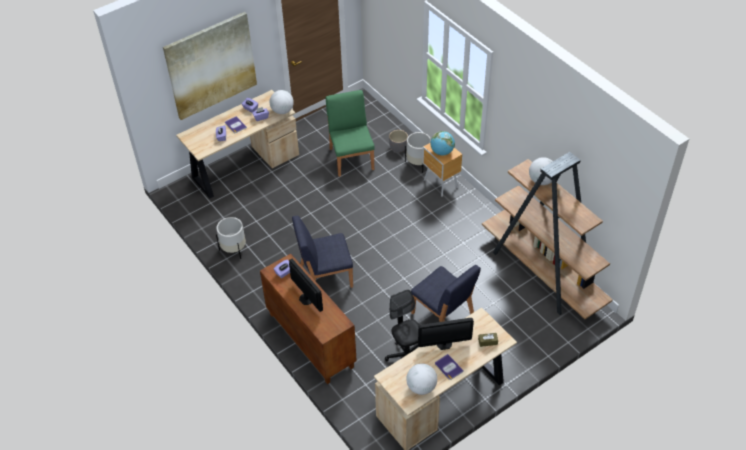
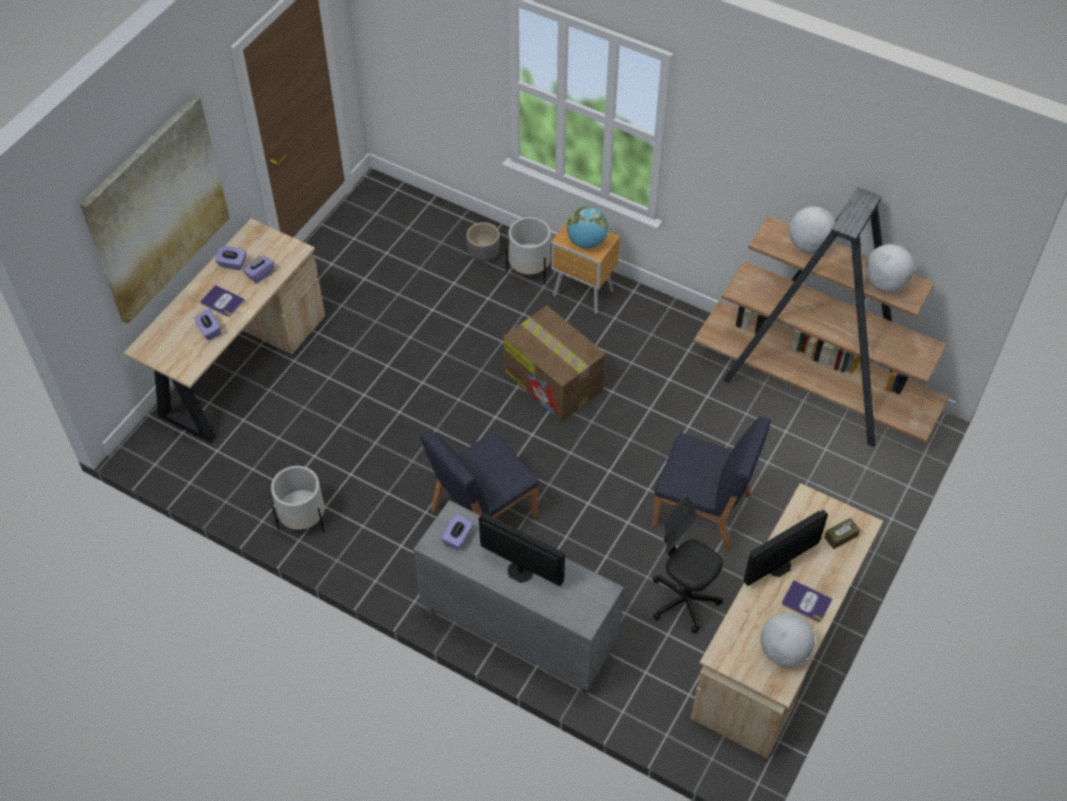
camera: 25 degrees left, 5 degrees up
brown cabinet [260,253,357,384] -> grey cabinet [414,500,624,695]
globe [269,90,294,114] -> globe moved to [865,244,914,292]
green chair [326,90,374,177] -> none
none -> cardboard box [503,305,606,422]

